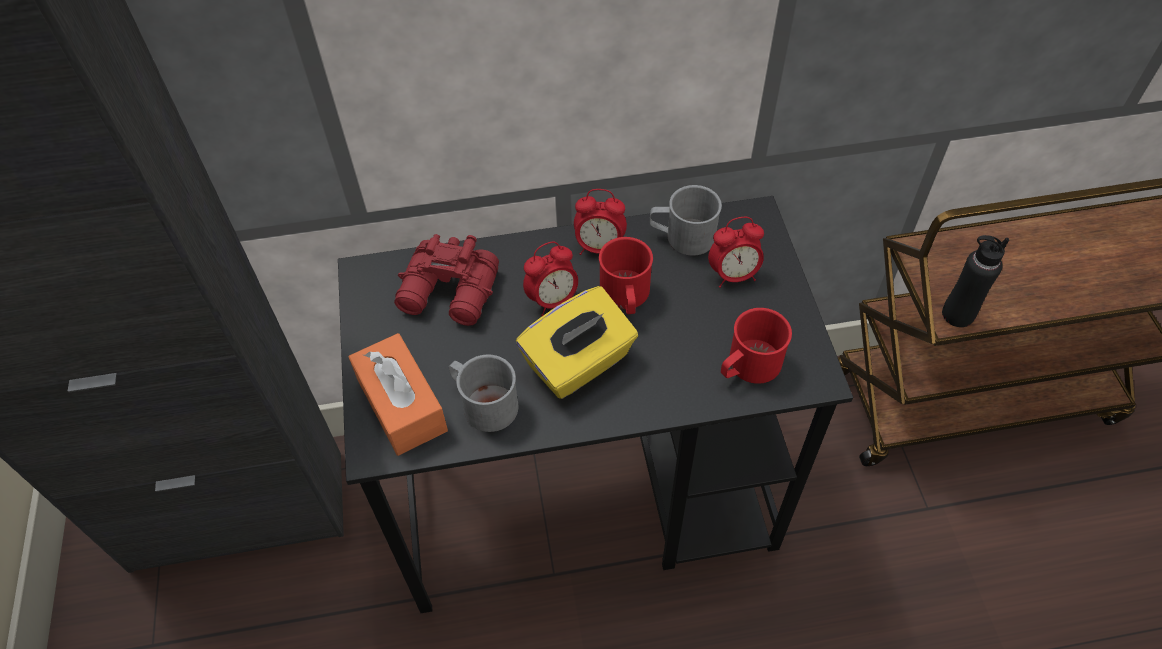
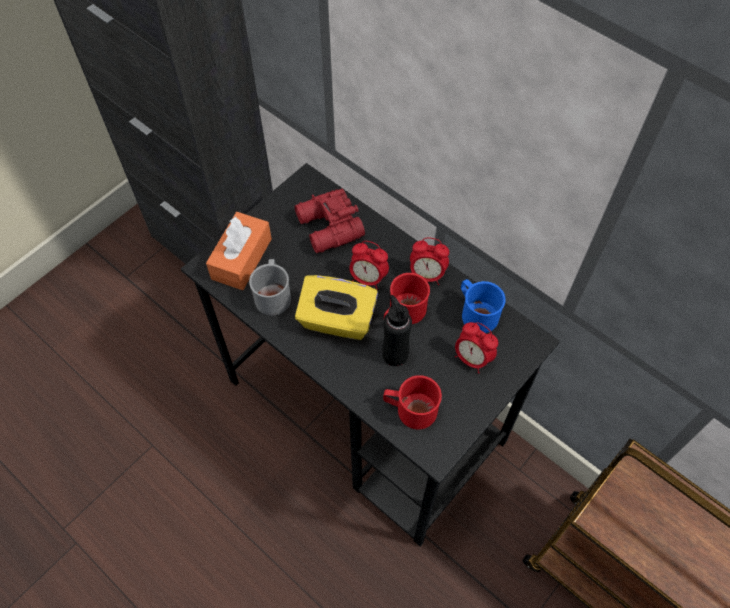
camera: 50 degrees right, 5 degrees up
alarm clock [574,189,627,255] -> alarm clock turned 45 degrees counterclockwise [410,237,449,285]
grey mug [650,185,722,256] -> blue mug [461,279,506,333]
black bottle [942,235,1009,327] -> black bottle moved to [382,295,412,366]

